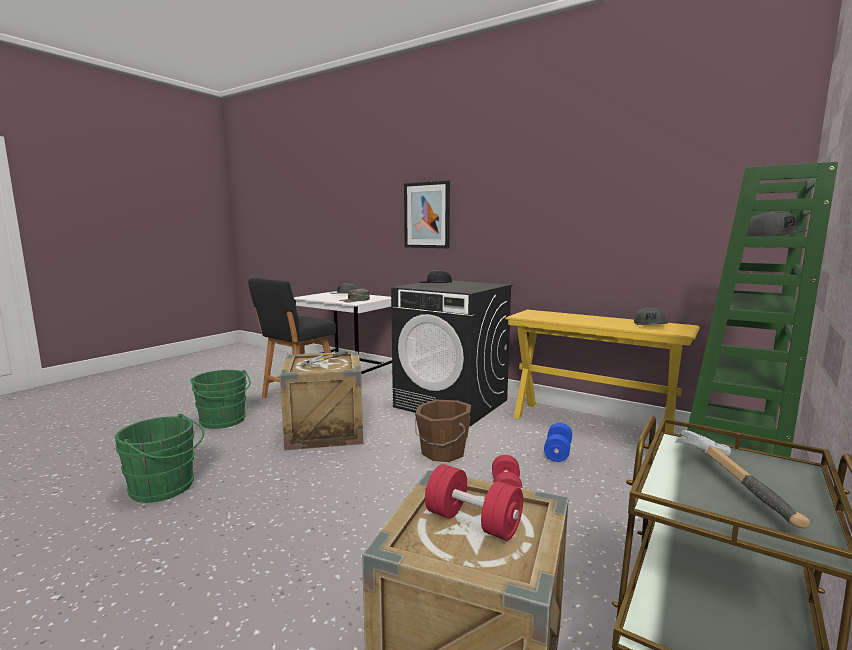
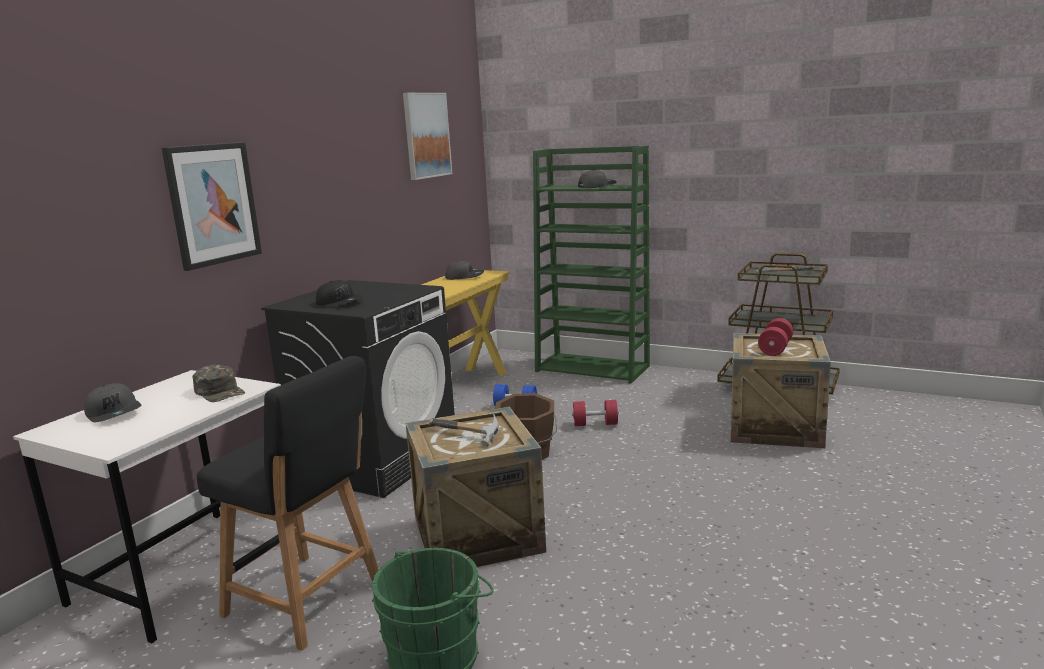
camera: 95 degrees left, 5 degrees up
green bucket [115,414,204,503] -> none
none -> picture [403,93,452,180]

